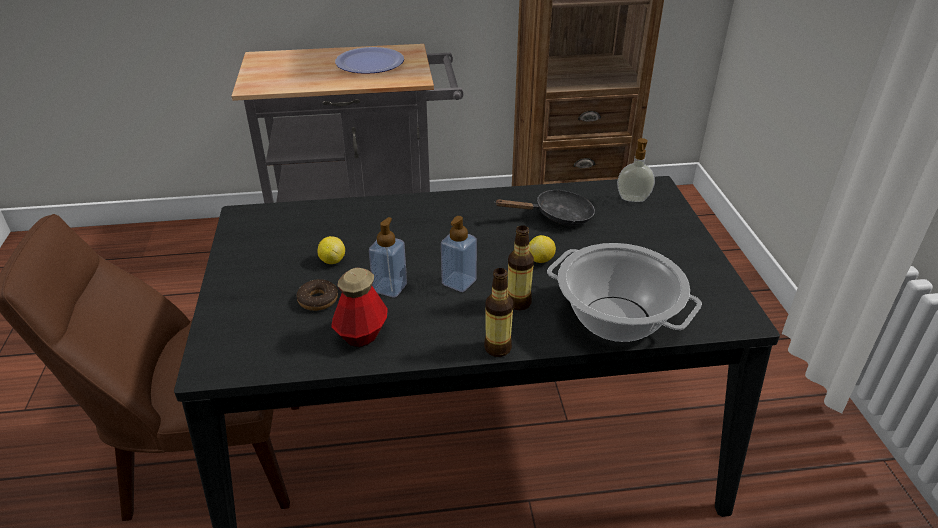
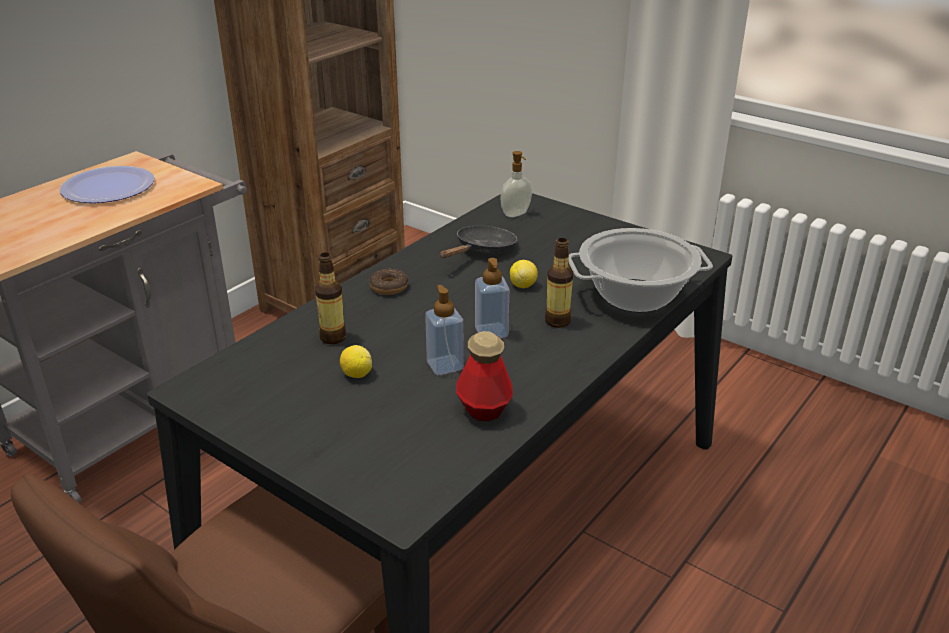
camera: 45 degrees left, 5 degrees down
donut [297,279,338,311] -> donut moved to [369,268,408,295]
bottle [484,268,513,357] -> bottle moved to [315,253,346,344]

